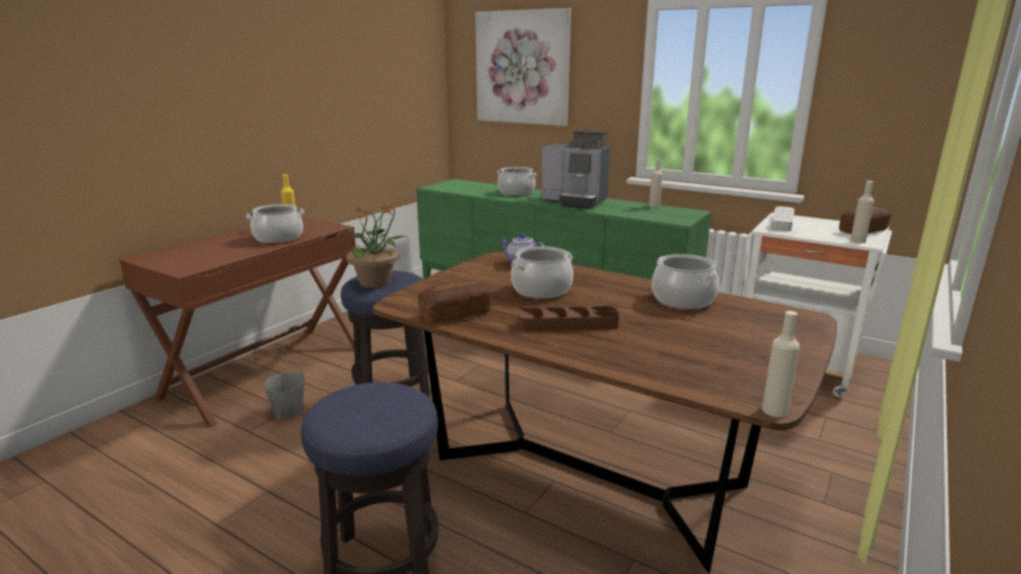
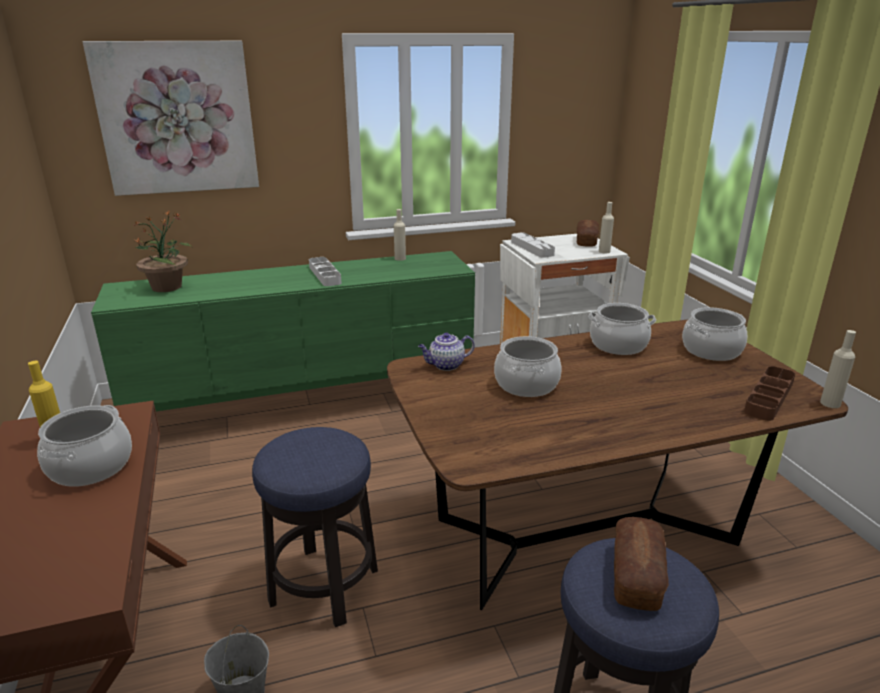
camera: 50 degrees left, 5 degrees up
potted plant [334,203,409,288] -> potted plant moved to [134,211,192,292]
bread [418,280,492,323] -> bread moved to [614,517,669,611]
cooking pot [497,167,537,195] -> cooking pot moved to [682,307,747,361]
brown tray [518,306,619,331] -> brown tray moved to [744,366,795,421]
coffee machine [541,130,610,209] -> grey tray [309,257,341,286]

